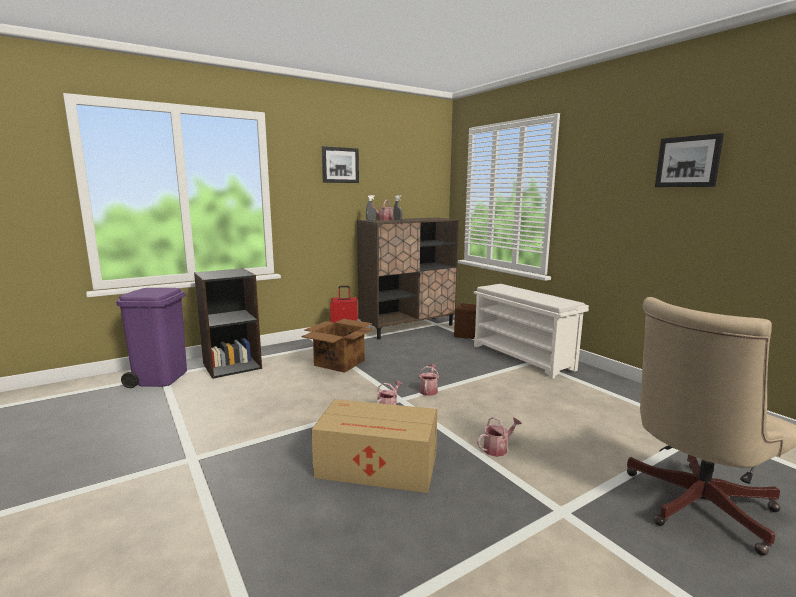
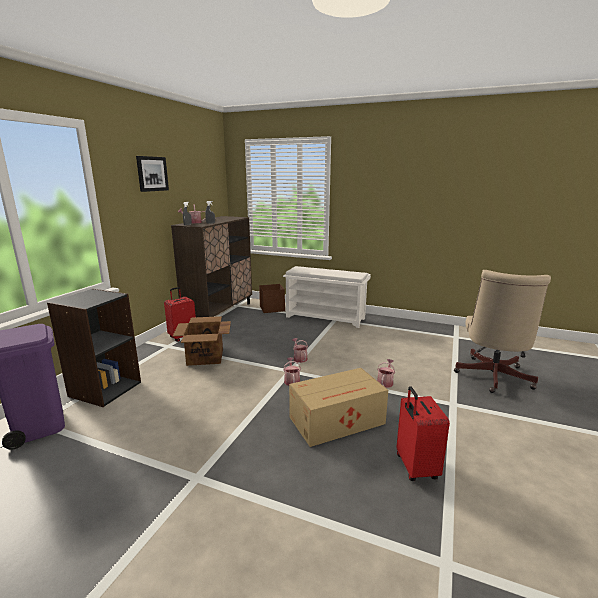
camera: 35 degrees left, 5 degrees up
picture [655,133,724,187] -> none
none -> red suitcase [397,386,450,481]

